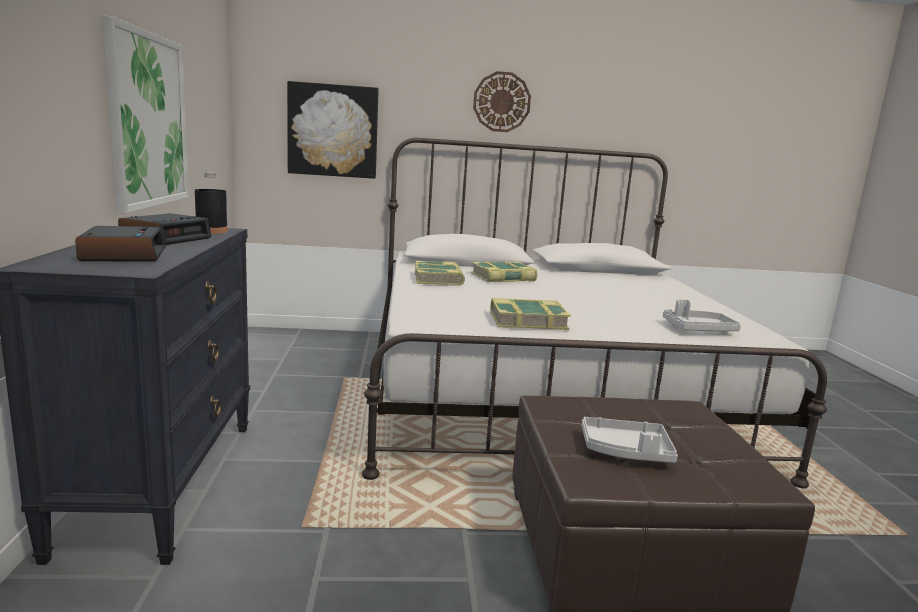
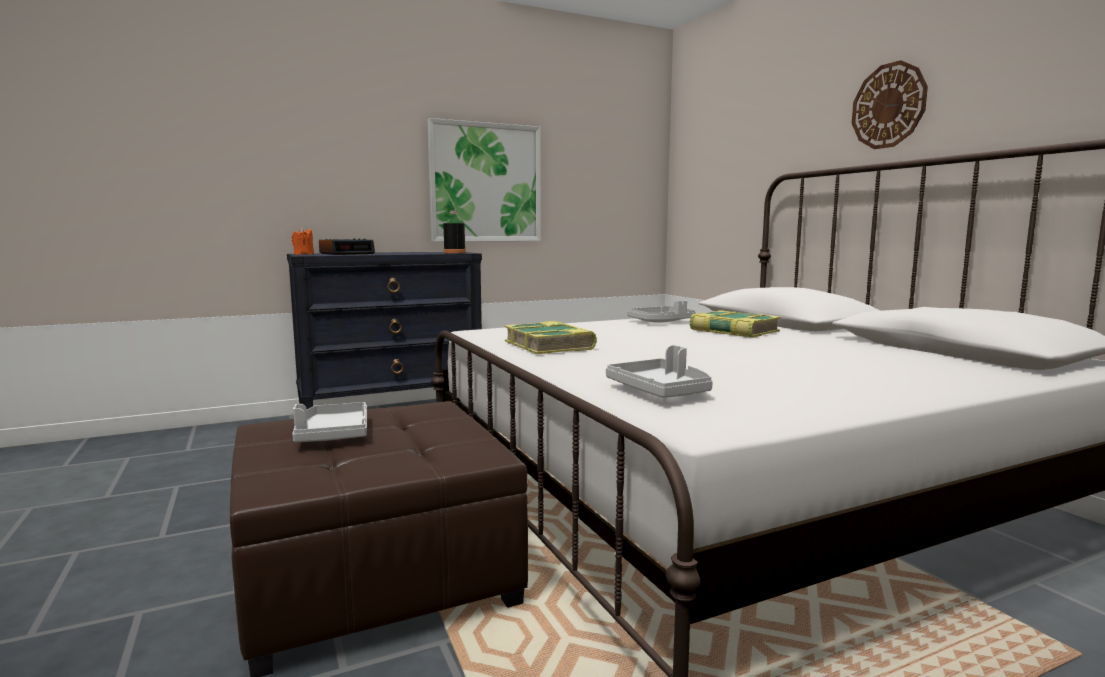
camera: 70 degrees right, 5 degrees down
alarm clock [118,213,211,245] -> none
picture [287,81,379,179] -> none
book [415,261,465,286] -> grey tray [627,301,696,323]
none -> orange candle [292,228,314,255]

